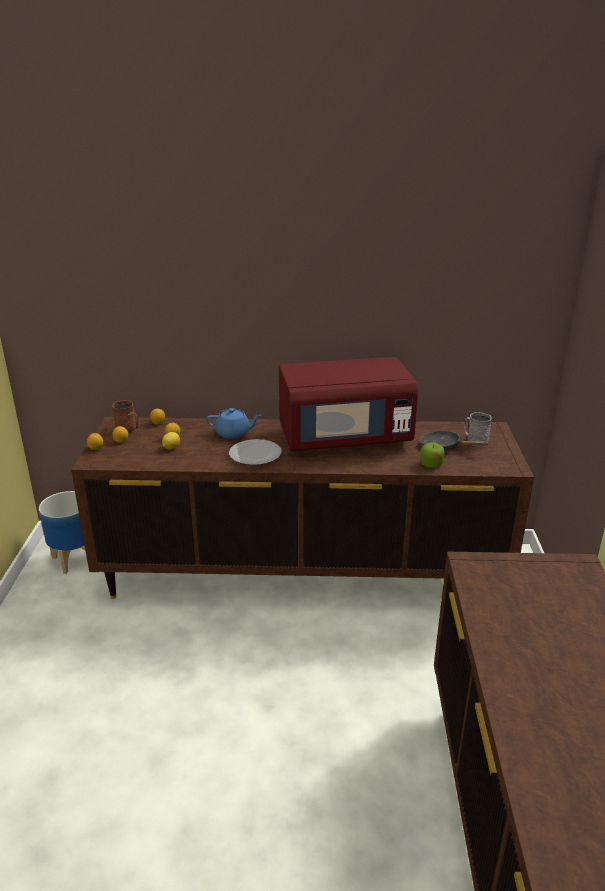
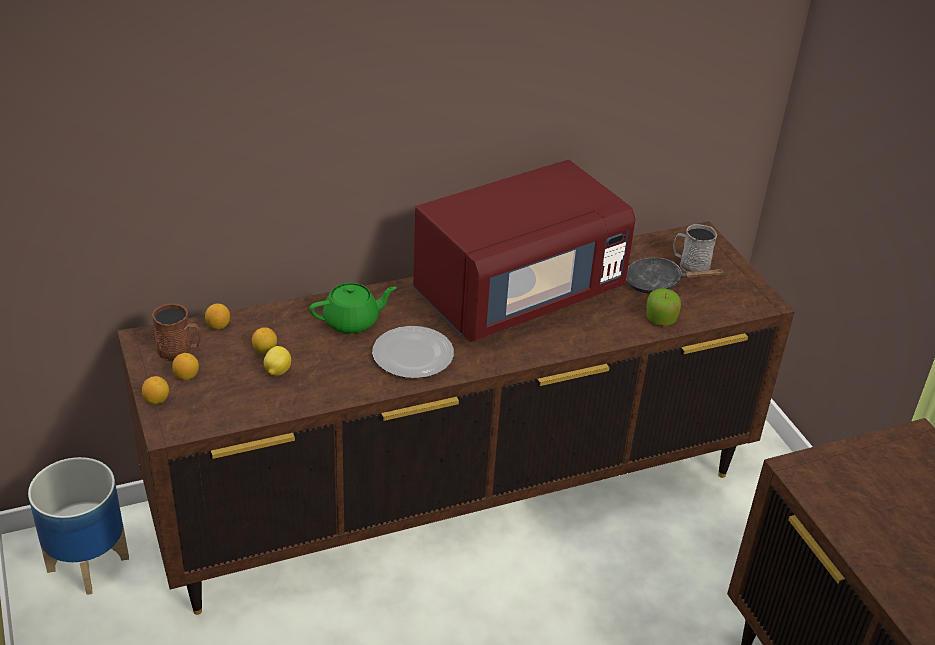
camera: 25 degrees left, 10 degrees up
blue teapot [206,408,261,439] -> green teapot [309,283,397,334]

